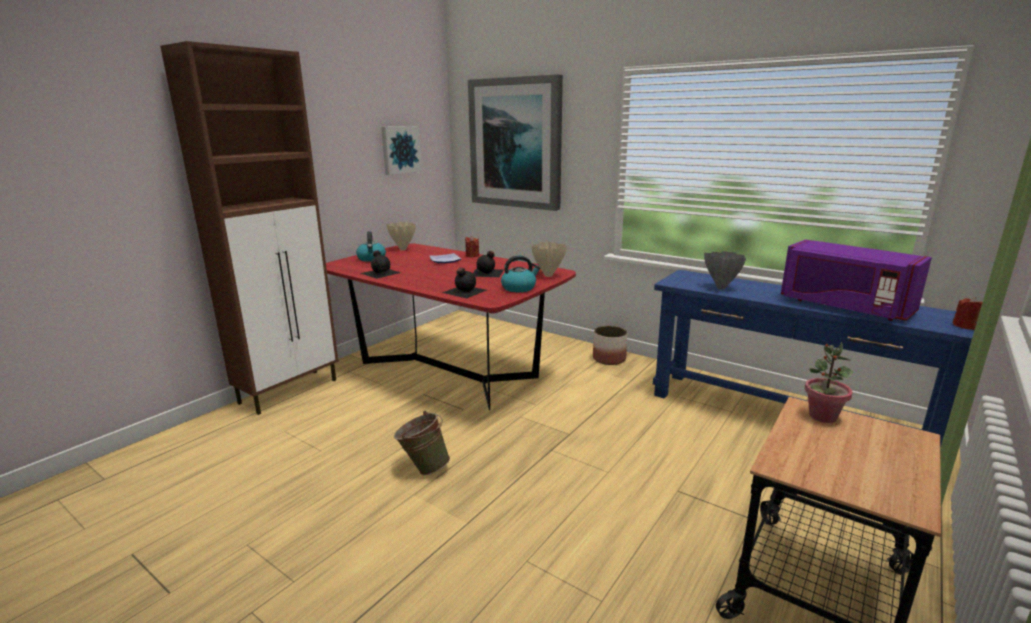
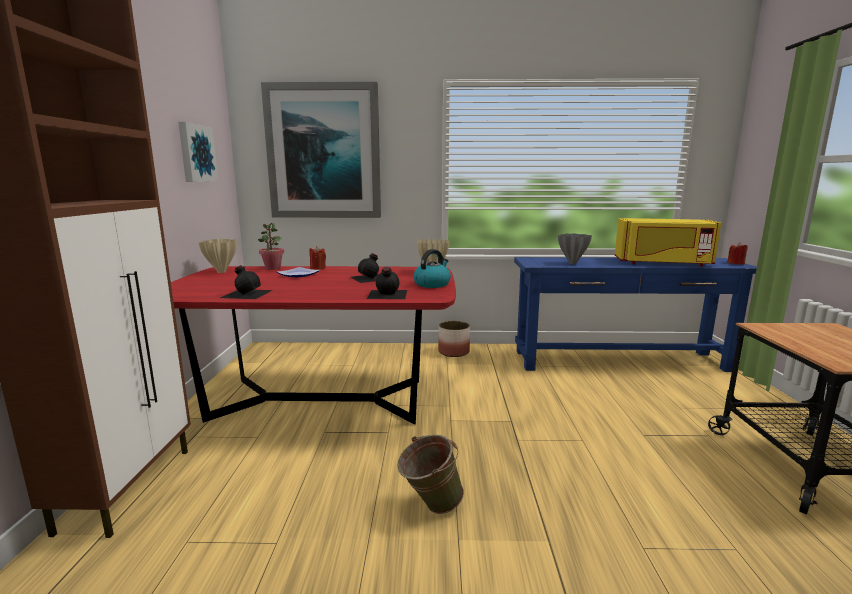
camera: 35 degrees left, 5 degrees down
kettle [356,231,386,262] -> none
purple microwave [781,239,932,321] -> yellow microwave [615,218,721,266]
potted plant [805,342,853,423] -> potted plant moved to [258,223,284,270]

